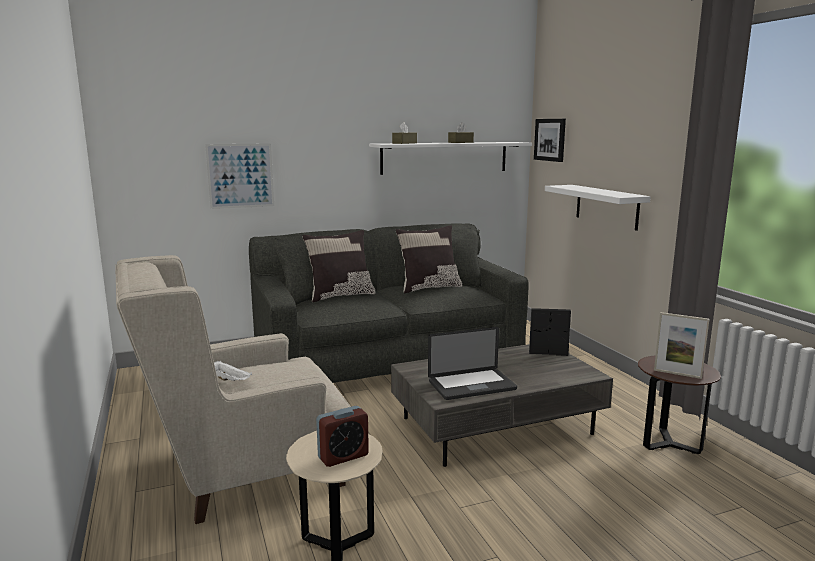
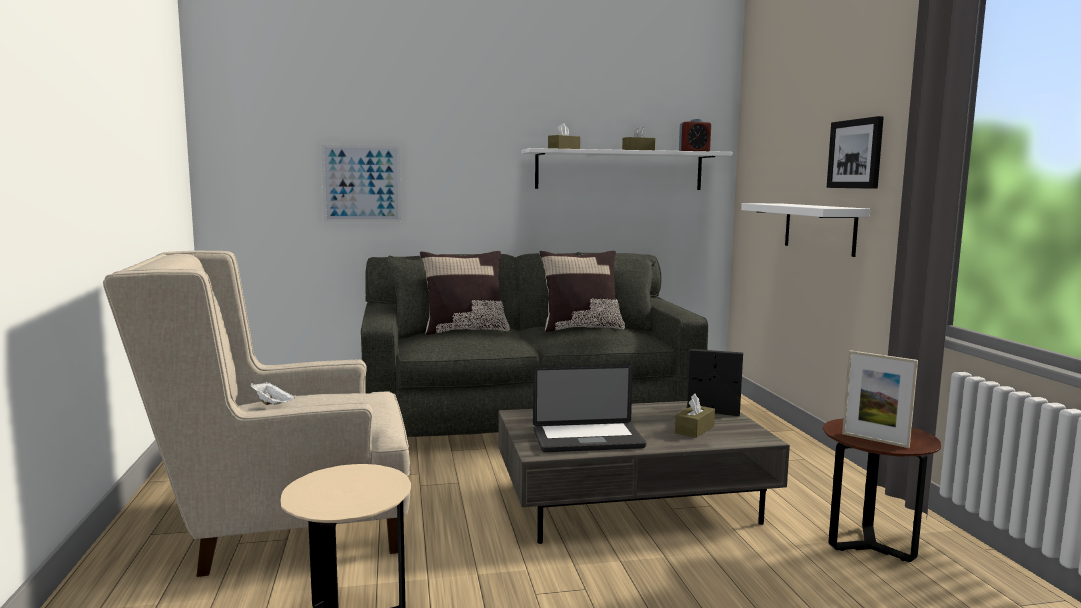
camera: 10 degrees right, 5 degrees down
alarm clock [316,406,369,467] -> alarm clock moved to [679,119,711,151]
picture [534,119,566,162] -> picture moved to [827,116,884,189]
none -> brown tissue box [675,394,715,438]

